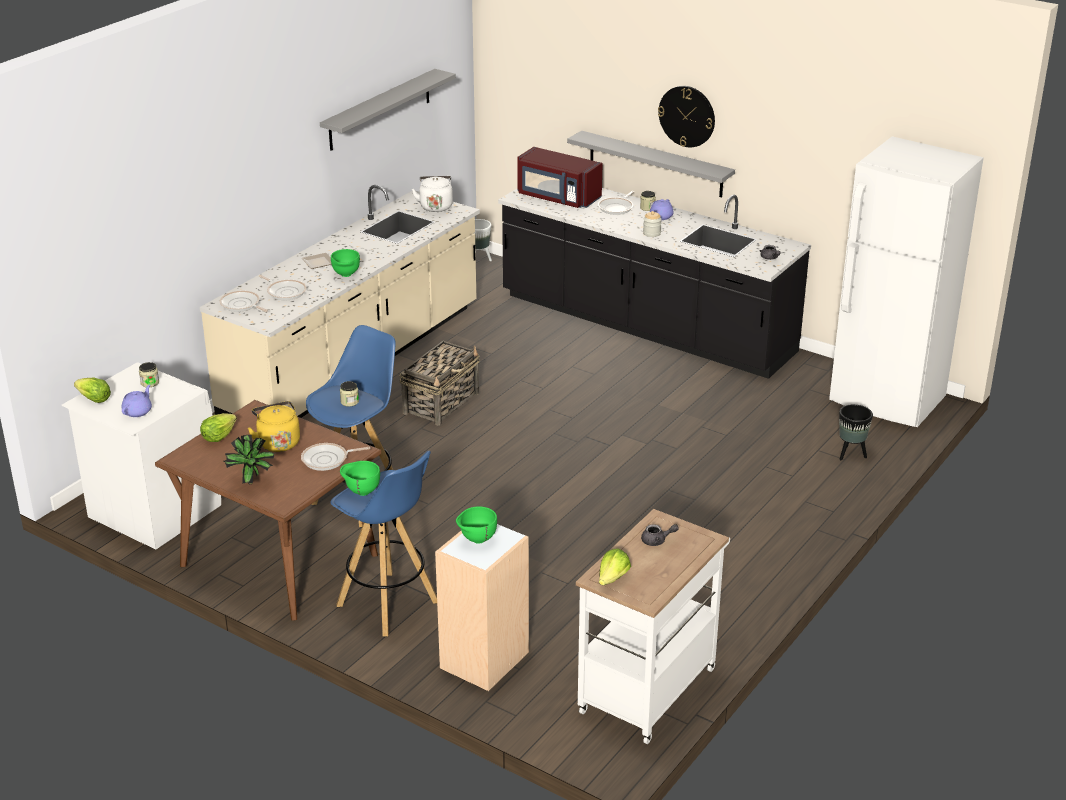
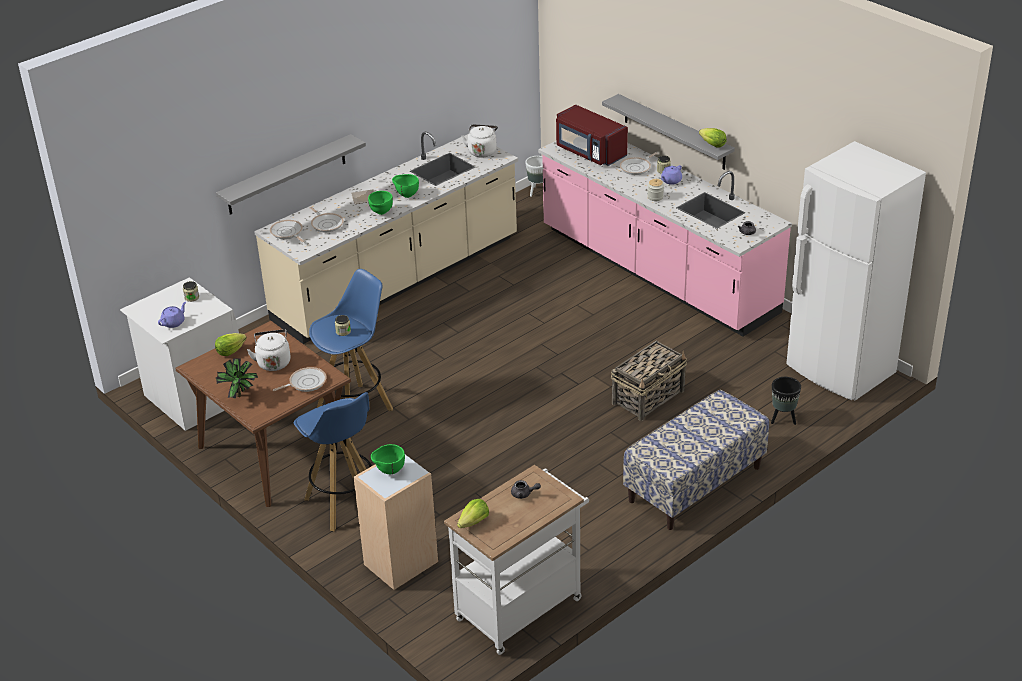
camera: 15 degrees right, 5 degrees up
lettuce [74,378,111,403] -> lettuce moved to [699,128,726,148]
yellow kettle [248,401,300,452] -> white kettle [247,329,291,371]
frying pan [301,443,370,471] -> frying pan turned 150 degrees clockwise [273,367,327,392]
grey shelf [320,69,456,151] -> grey shelf moved to [216,134,366,215]
green bowl [340,461,380,496] -> green bowl moved to [392,174,419,198]
basket [400,341,480,425] -> basket moved to [611,341,687,421]
black counter [498,188,811,379] -> pink counter [538,141,792,337]
wall clock [658,86,715,147] -> none
none -> bench [623,390,769,530]

